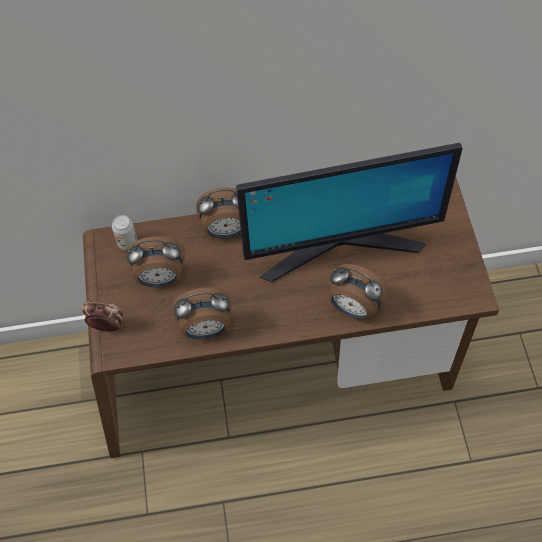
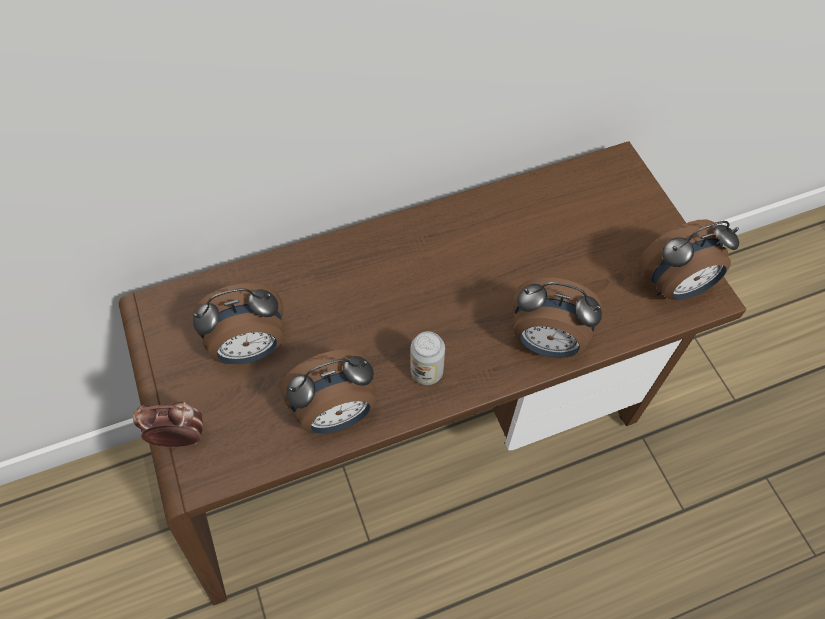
camera: 15 degrees left, 0 degrees up
can [112,215,138,250] -> can moved to [410,331,445,385]
alarm clock [196,188,241,238] -> alarm clock moved to [638,220,739,300]
monitor [236,143,463,282] -> none

